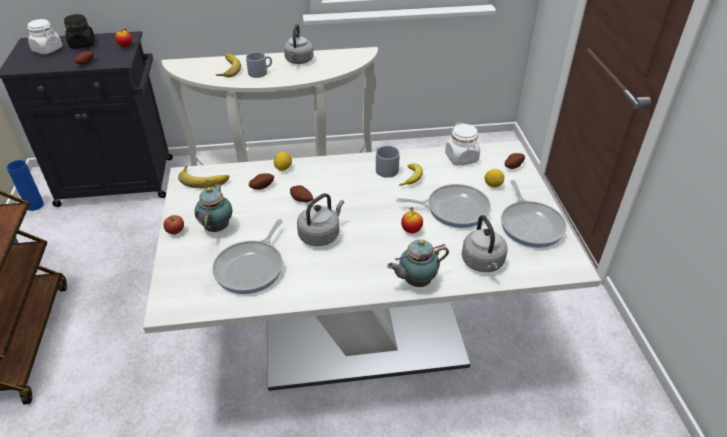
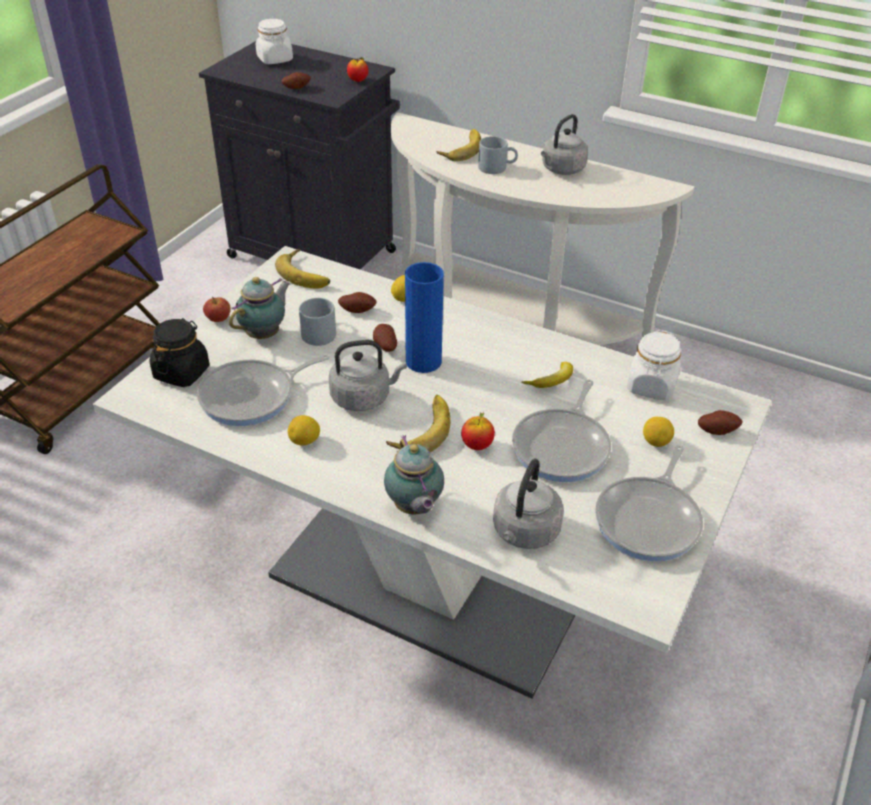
camera: 35 degrees right, 0 degrees up
blue vase [6,160,44,211] -> blue vase moved to [405,262,444,373]
black jar [64,14,95,49] -> black jar moved to [150,318,210,387]
grey mug [376,146,400,178] -> grey mug moved to [299,298,336,346]
teapot [387,240,449,287] -> teapot turned 120 degrees counterclockwise [384,435,444,514]
frying pan [396,184,491,228] -> frying pan turned 75 degrees clockwise [512,379,611,482]
none -> lemon [288,415,320,445]
none -> banana [386,395,450,452]

